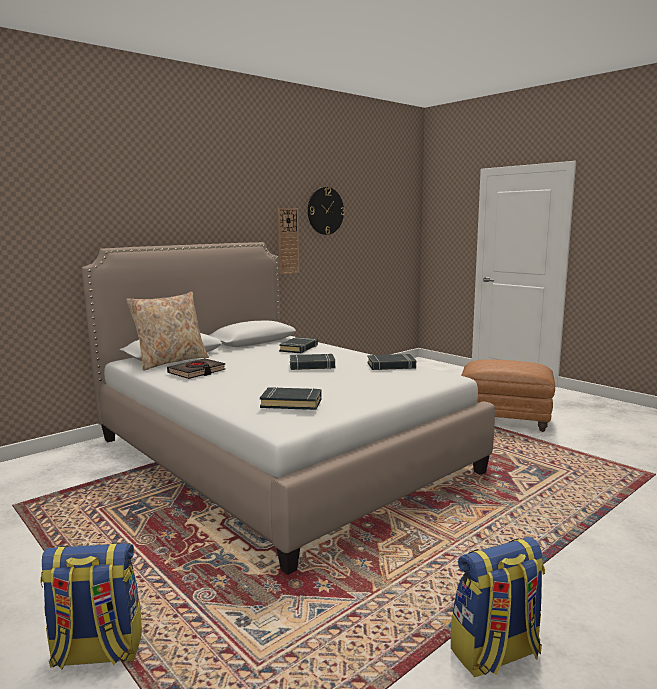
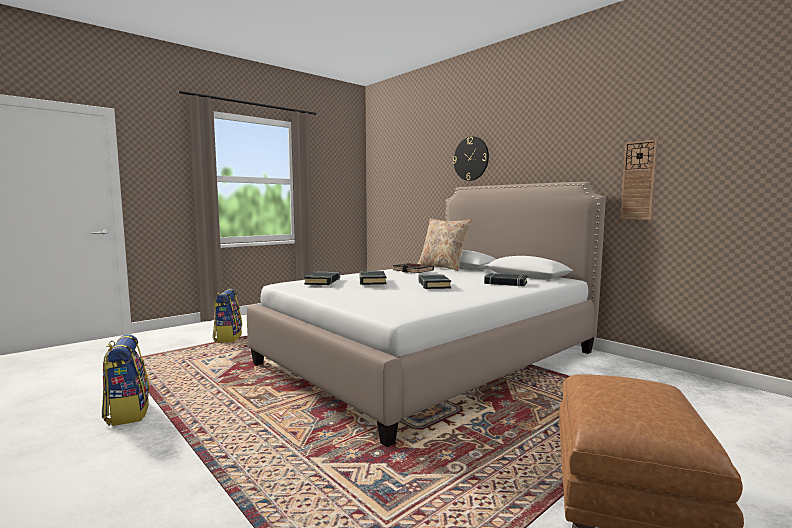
camera: 90 degrees right, 5 degrees down
wall clock [308,187,345,235] -> wall clock moved to [453,136,489,181]
black book [368,354,416,370] -> black book moved to [359,271,386,285]

